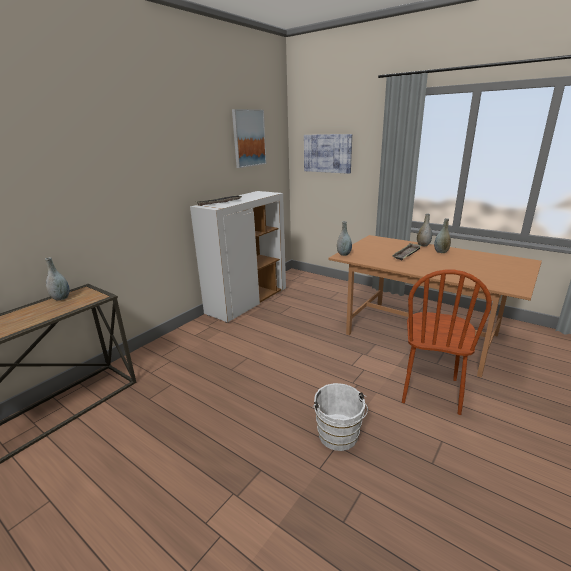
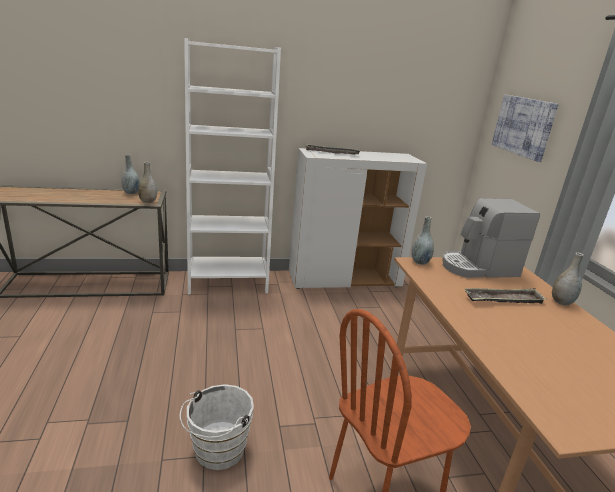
camera: 40 degrees right, 0 degrees up
picture [232,109,267,168] -> none
grey vase [434,218,451,253] -> grey vase moved to [138,162,157,203]
none -> white bookcase [184,38,281,294]
none -> coffee machine [442,198,540,278]

